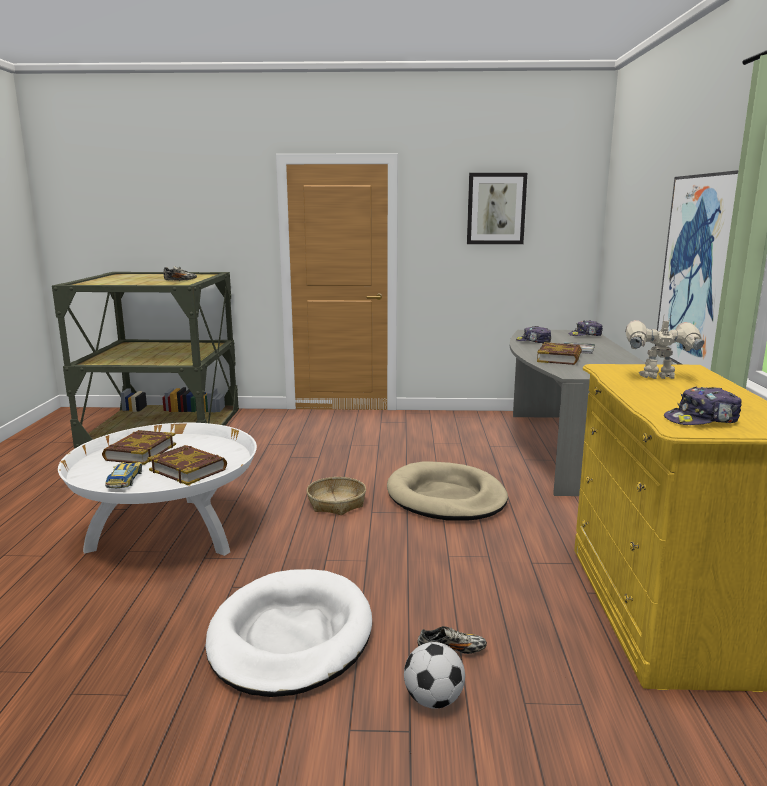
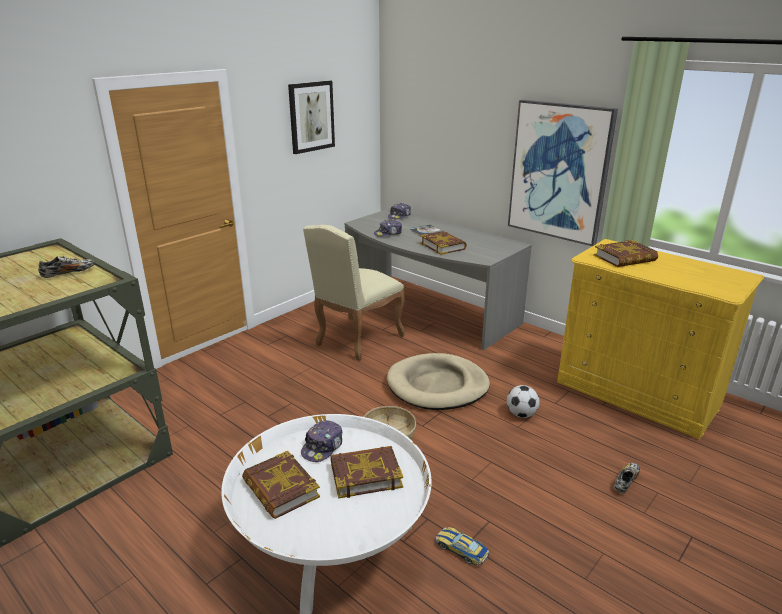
camera: 50 degrees left, 10 degrees up
toy car [105,462,142,488] -> toy car moved to [436,527,489,566]
white dog bed [205,569,372,697] -> none
football [404,642,465,709] -> football moved to [507,385,540,418]
toy robot [625,314,704,379] -> book [594,240,658,267]
cap [664,386,742,425] -> cap moved to [301,420,342,462]
none -> beige chair [303,225,405,361]

